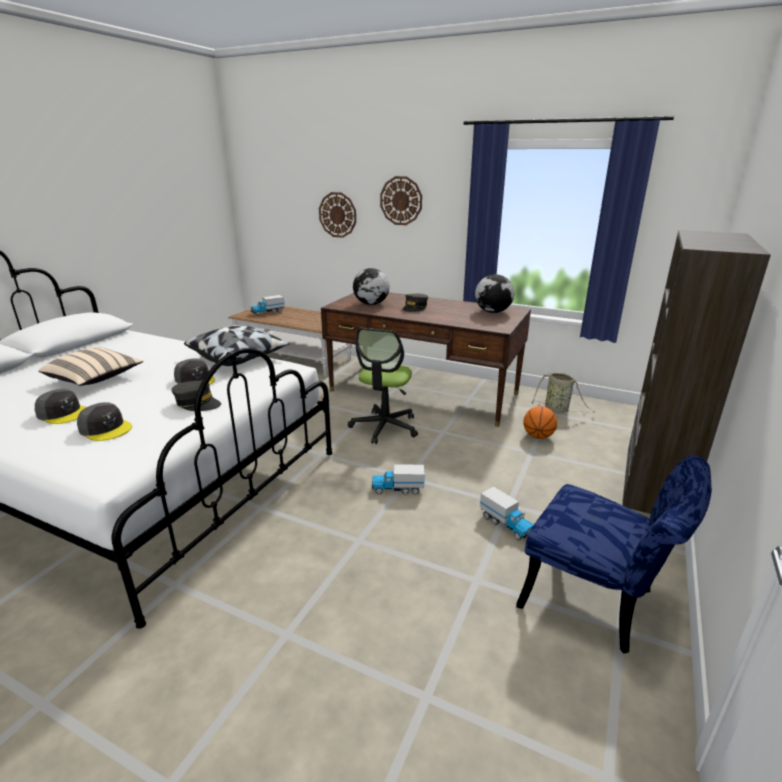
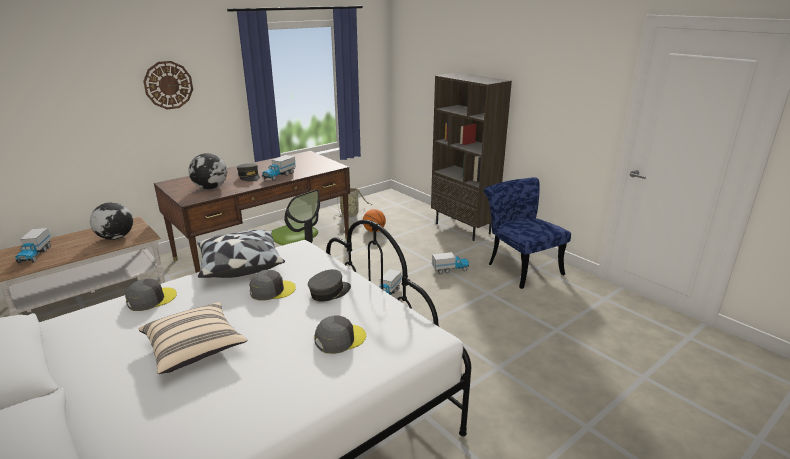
camera: 65 degrees left, 0 degrees up
grey cap [35,389,86,424] -> grey cap moved to [125,279,177,311]
wall clock [319,192,356,238] -> none
globe [475,274,514,313] -> globe moved to [90,202,133,240]
blue chair [516,455,712,653] -> blue chair turned 90 degrees counterclockwise [484,177,571,289]
none -> toy truck [262,155,296,181]

